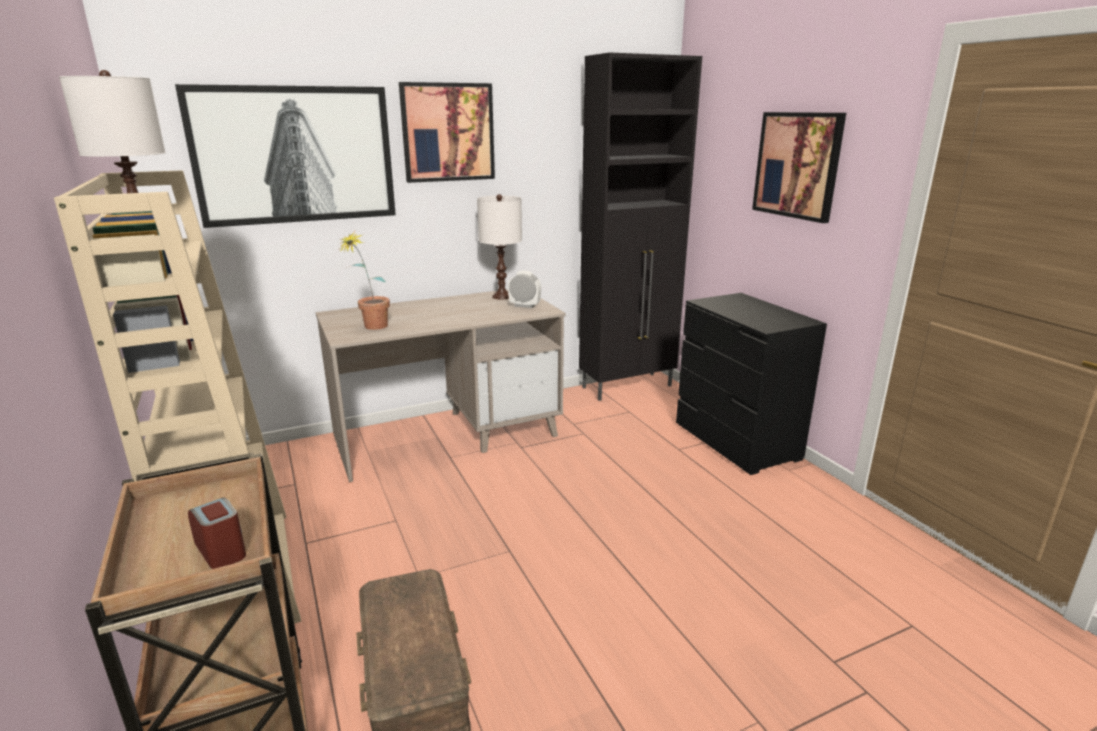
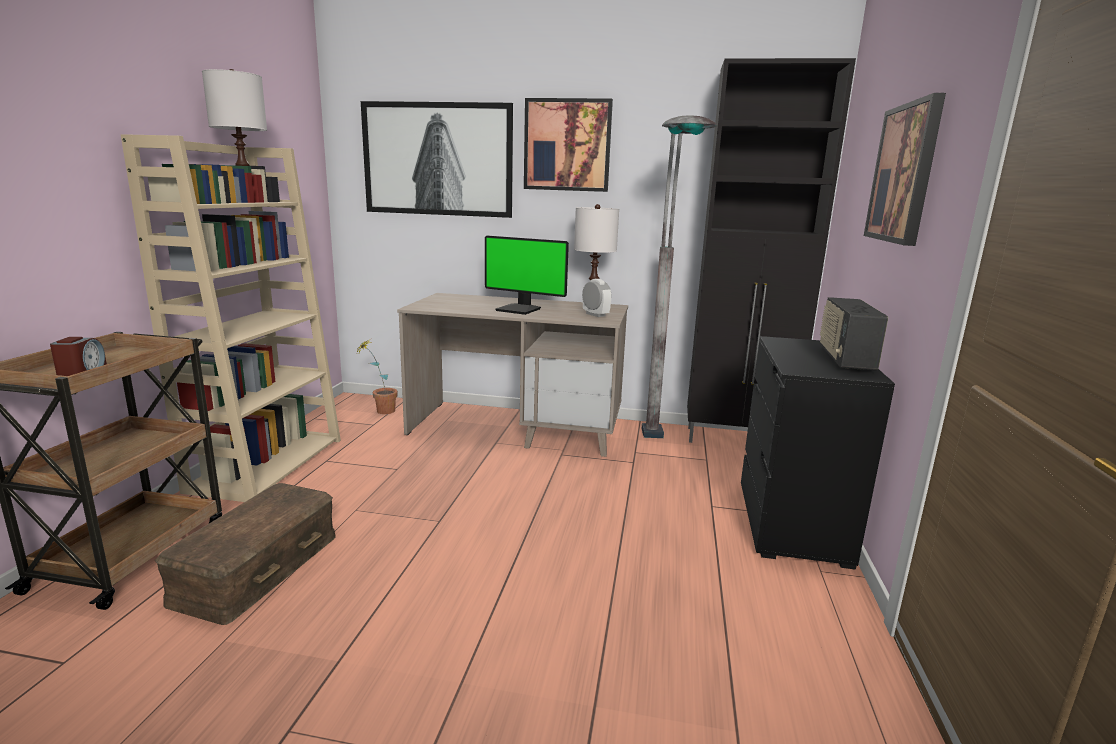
camera: 35 degrees right, 5 degrees down
potted plant [339,231,390,330] -> potted plant moved to [356,339,398,414]
none -> monitor [485,236,569,315]
none -> grey floor lamp [642,115,717,438]
none -> radio [820,297,888,370]

